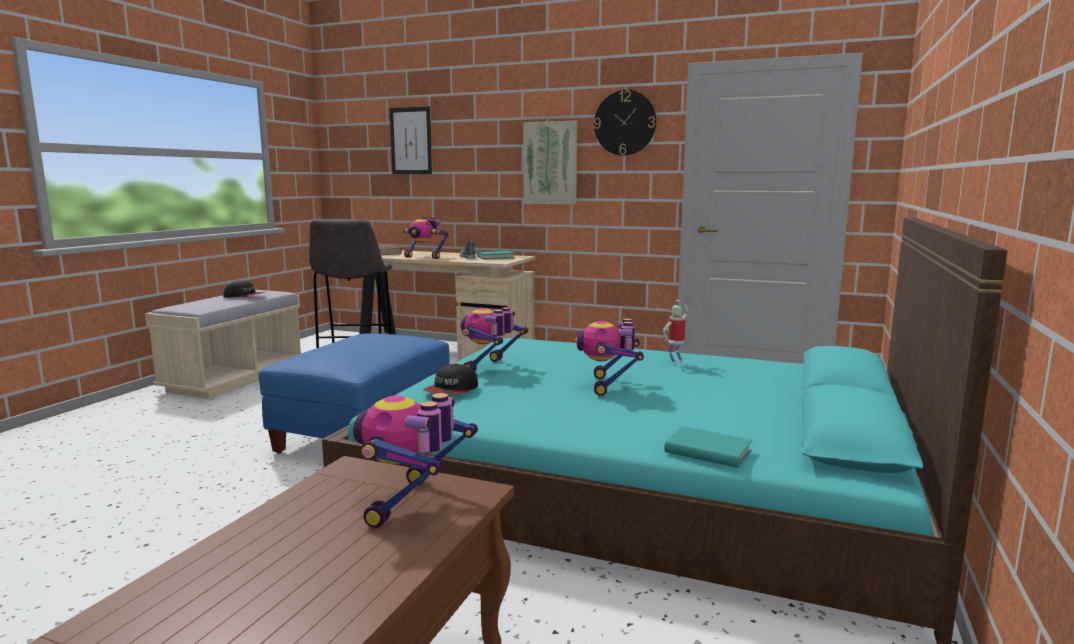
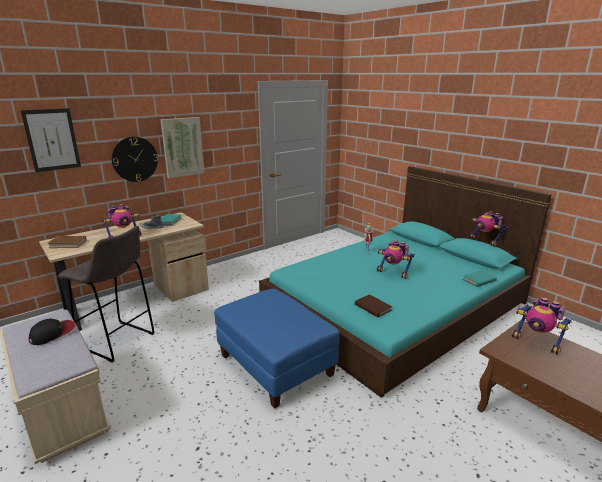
camera: 60 degrees left, 10 degrees up
cap [423,364,478,395] -> brown book [355,295,392,317]
toy robot [461,307,528,371] -> toy robot moved to [469,211,508,247]
wall clock [594,90,656,156] -> wall clock moved to [112,137,158,182]

